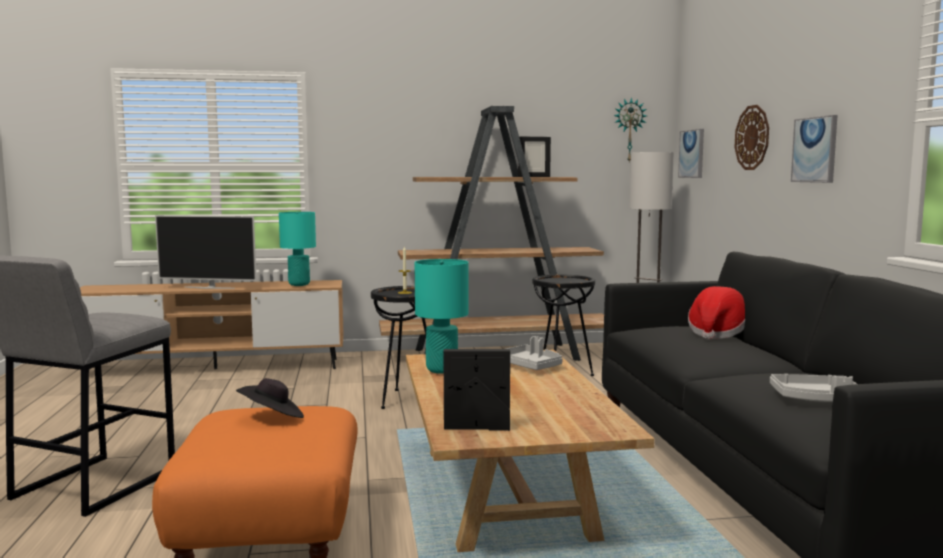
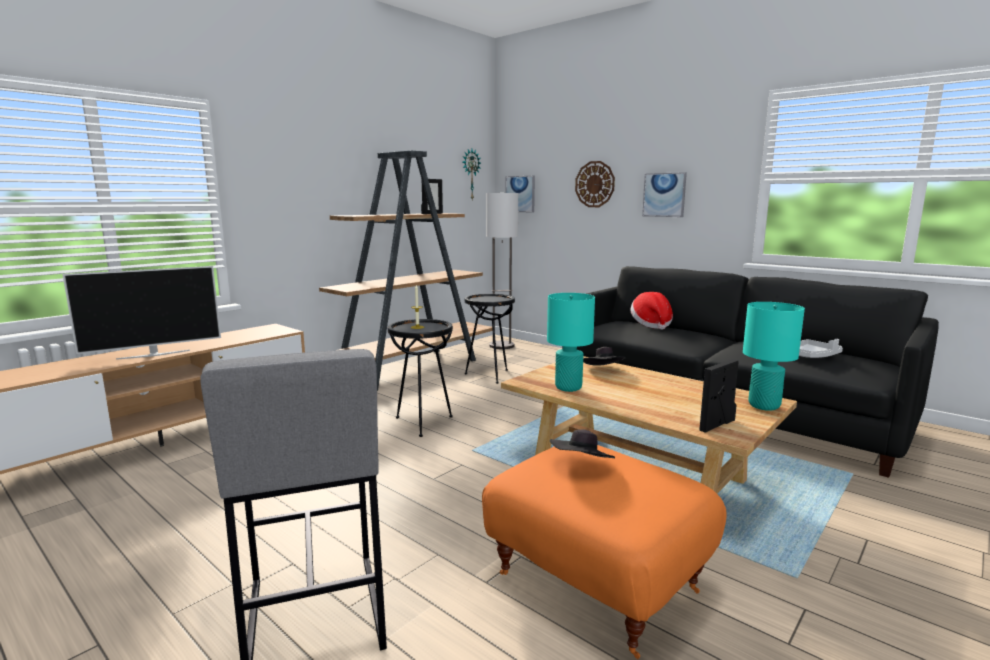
camera: 40 degrees left, 5 degrees up
turquoise table lamp [279,212,316,286] -> turquoise table lamp moved to [743,302,805,411]
grey tray [507,336,563,370] -> black hat [583,347,626,365]

